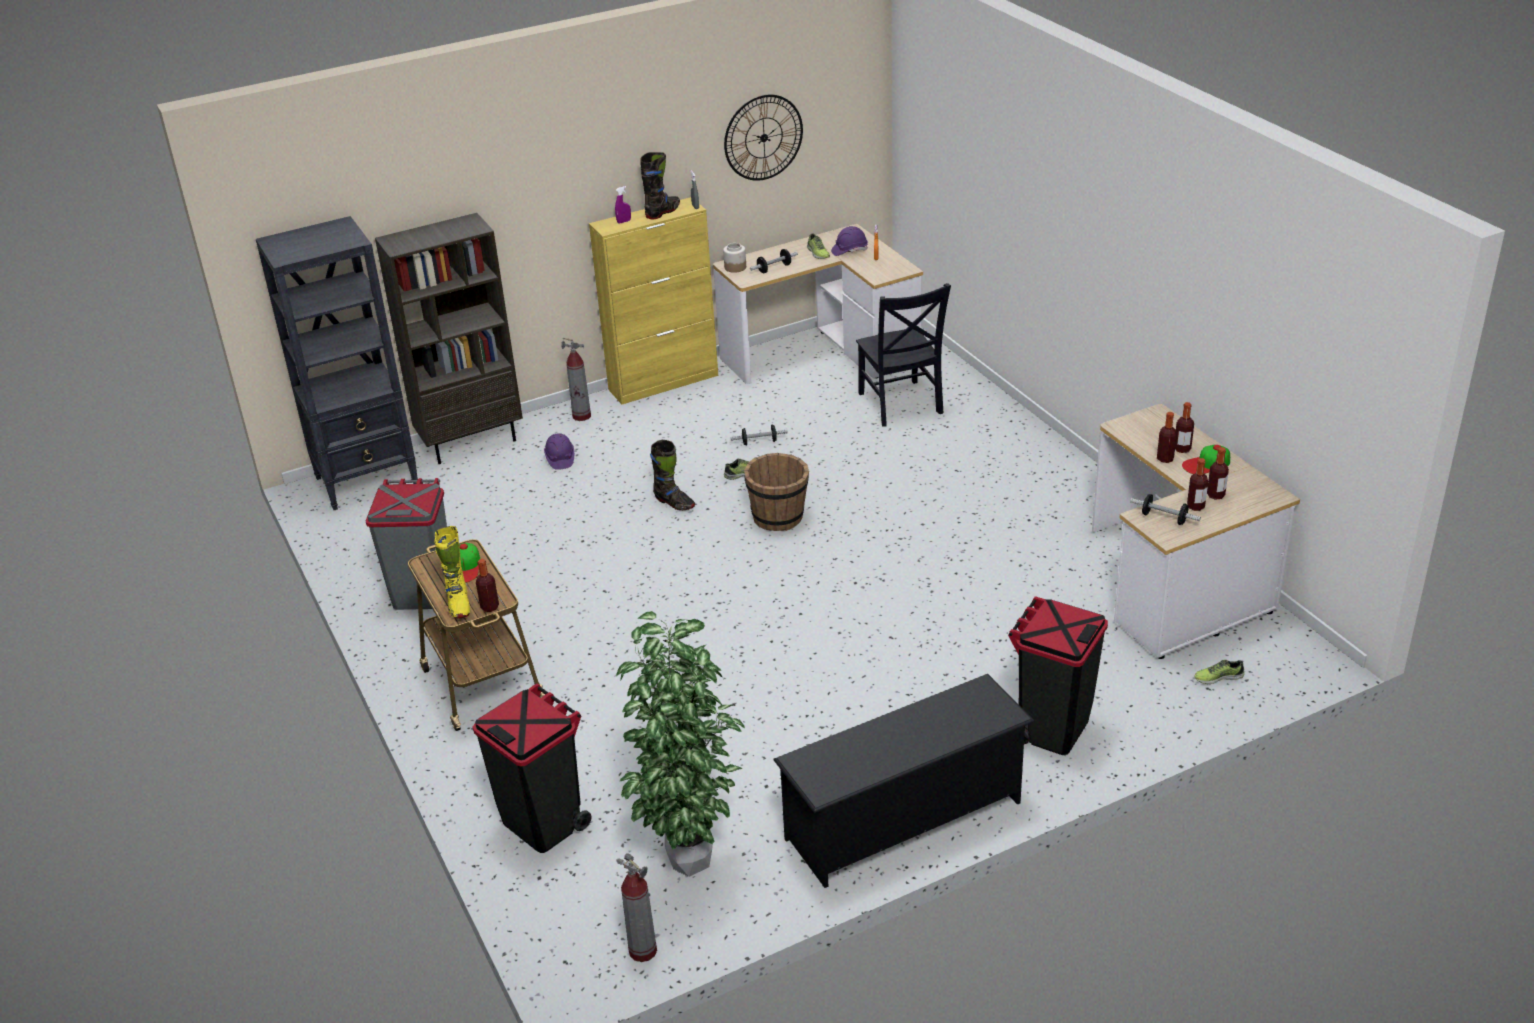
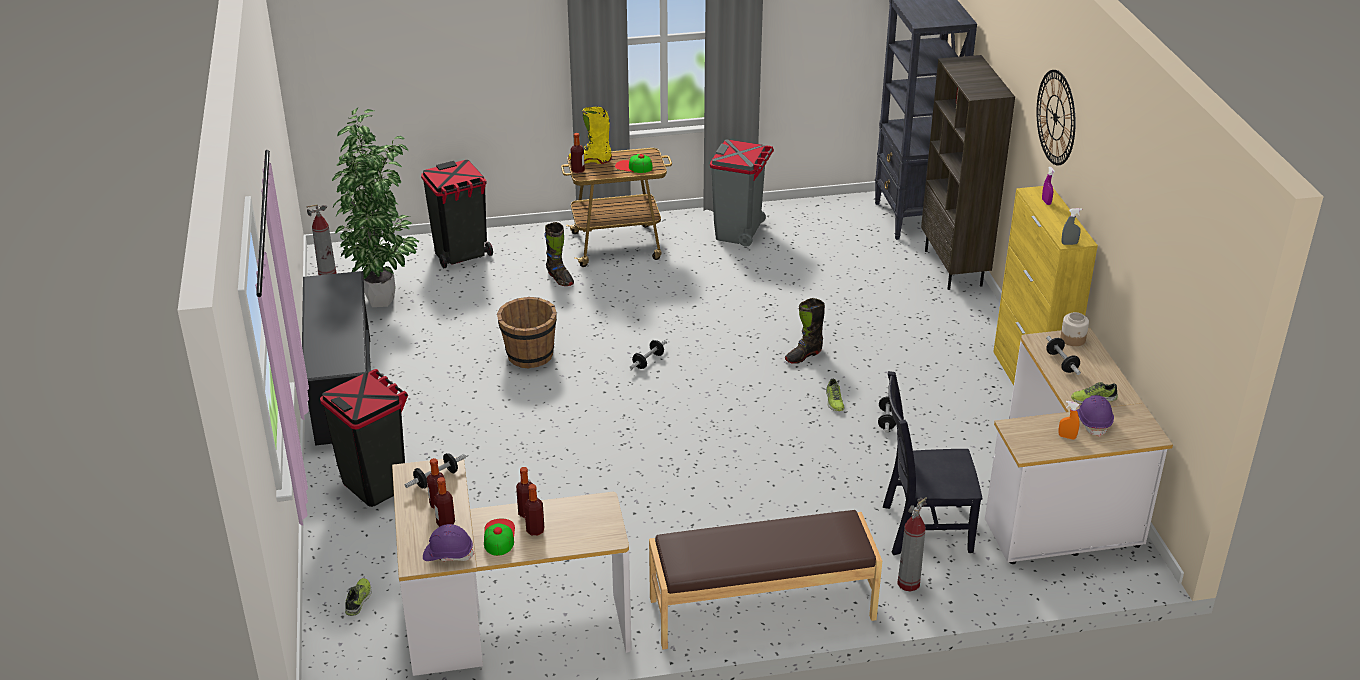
camera: 105 degrees right, 0 degrees up
purple hard hat [544,433,574,470] -> purple hard hat moved to [423,524,474,561]
fire extinguisher [561,337,591,421] -> fire extinguisher moved to [897,497,927,591]
black boot [641,152,680,219] -> black boot moved to [544,222,574,286]
wall clock [724,94,803,181] -> wall clock moved to [1037,70,1076,165]
brown bucket [744,453,809,531] -> brown bucket moved to [497,297,557,368]
none -> dumbbell [630,340,667,369]
none -> brown bench [649,510,882,649]

